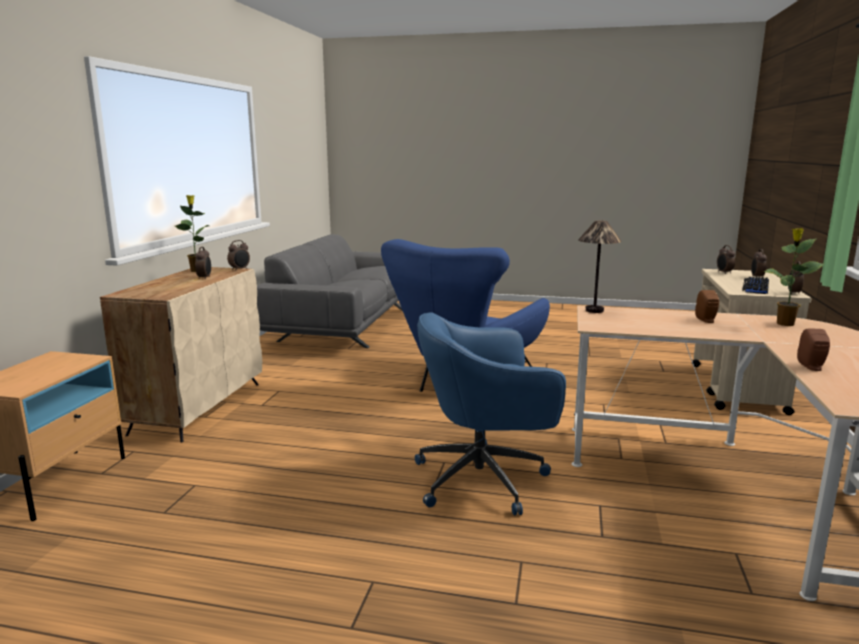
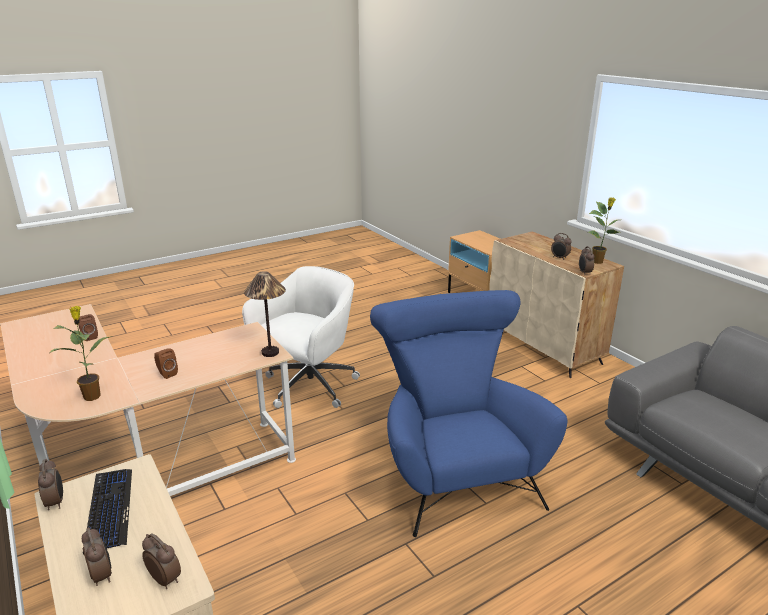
camera: 135 degrees right, 10 degrees up
blue office chair [415,312,566,515] -> white office chair [242,266,360,408]

